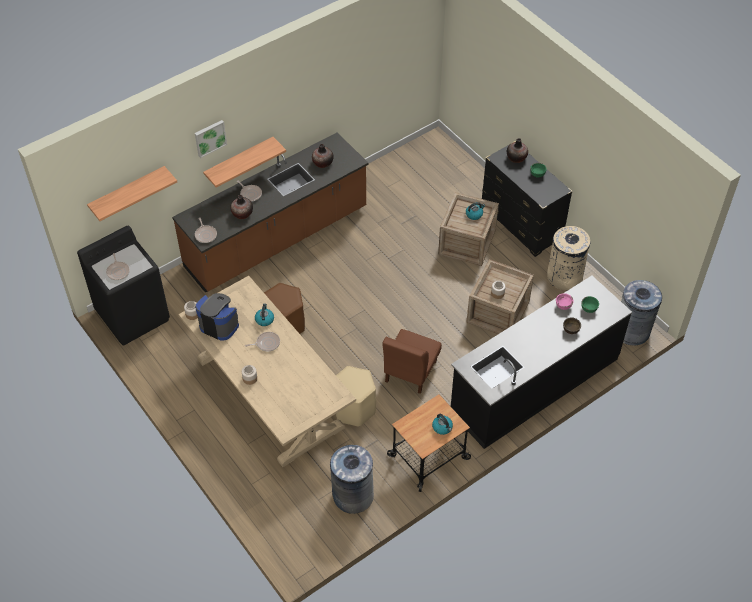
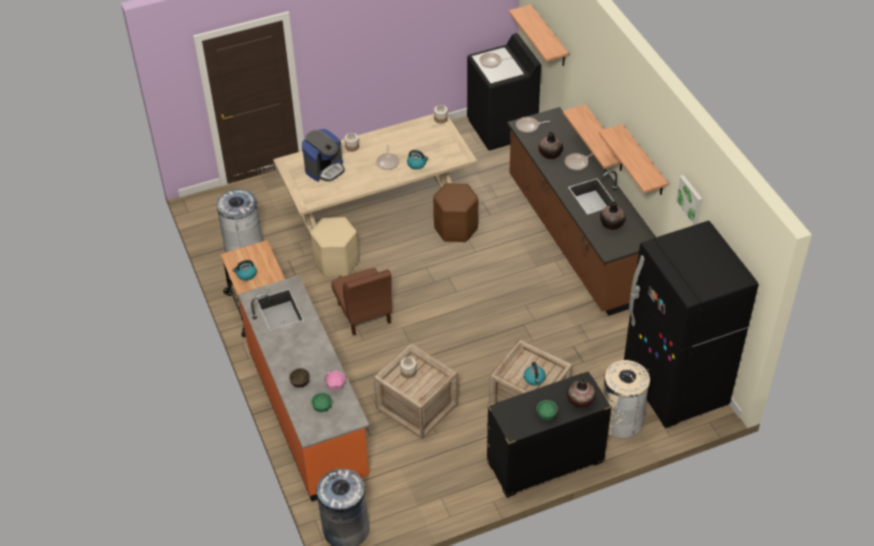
camera: 105 degrees right, 5 degrees down
picture [195,120,227,158] -> picture moved to [675,175,702,225]
coffee machine [195,293,239,340] -> coffee machine moved to [302,129,345,182]
brown chair [383,329,442,394] -> brown chair turned 150 degrees counterclockwise [331,268,392,336]
black counter [451,276,632,449] -> orange counter [238,275,369,502]
beige trash can [547,226,590,290] -> beige trash can moved to [603,360,650,439]
none -> shelf [599,124,669,195]
none -> black fridge [624,220,758,428]

